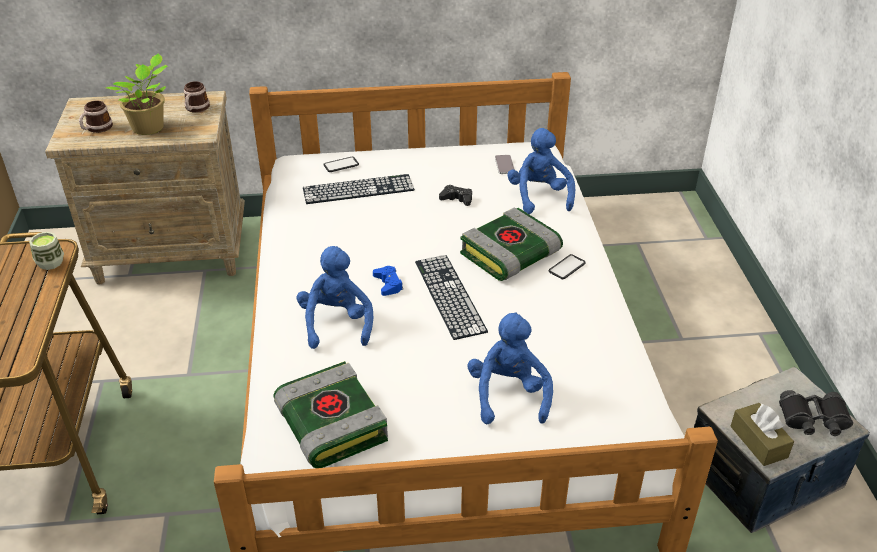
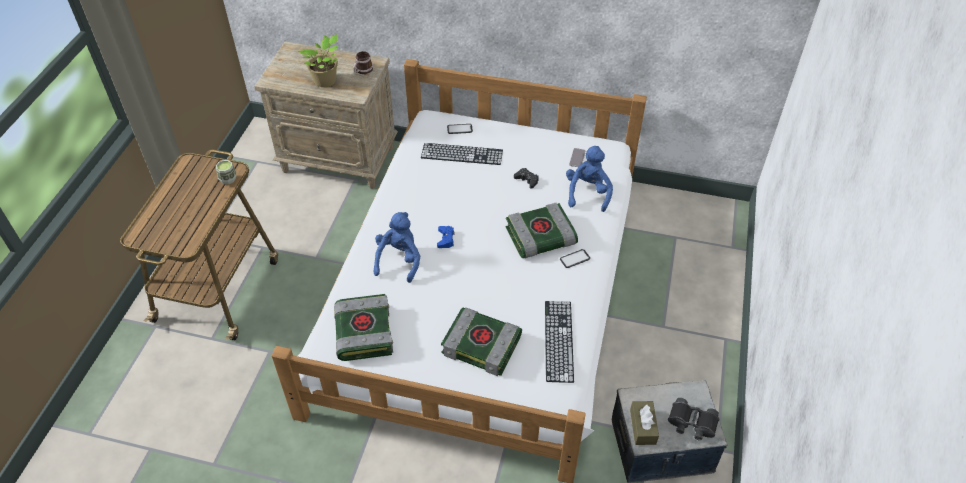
camera: 20 degrees right, 10 degrees up
mug [79,100,113,133] -> none
keyboard [415,255,488,340] -> keyboard moved to [545,301,574,383]
blue plush toy [467,312,553,424] -> book [441,307,522,376]

